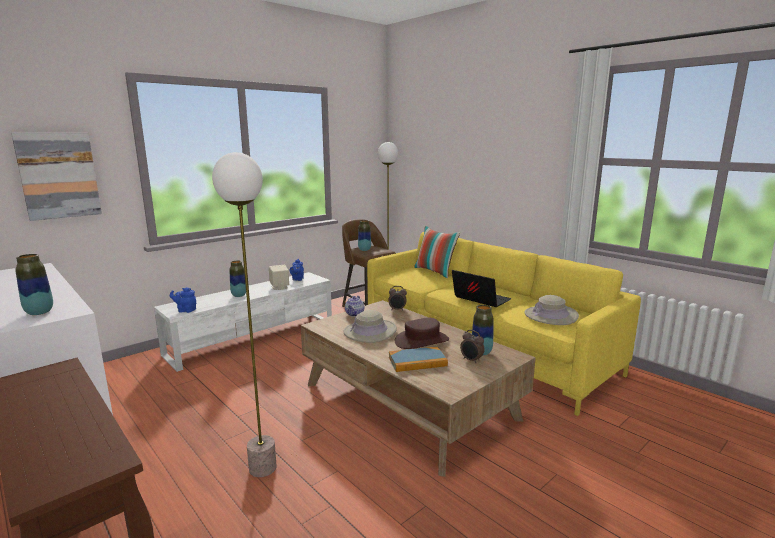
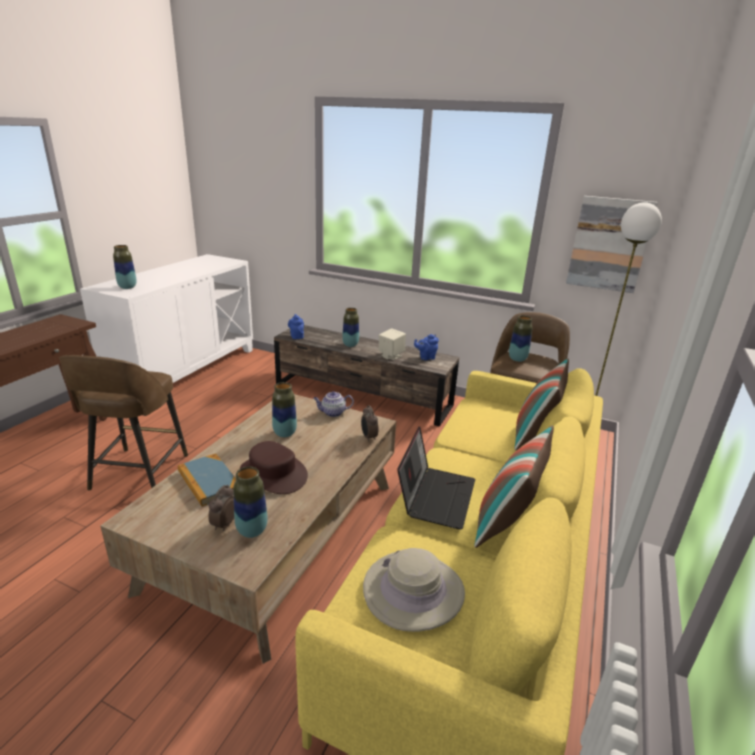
camera: 65 degrees right, 10 degrees up
picture [11,133,102,221] -> picture moved to [566,196,658,293]
white tv stand [154,272,332,372] -> brown tv stand [274,325,459,427]
floor lamp [212,152,277,477] -> brown stool [59,355,188,490]
beige hat [344,310,397,343] -> vase [272,382,297,437]
none -> pillow [474,425,554,548]

